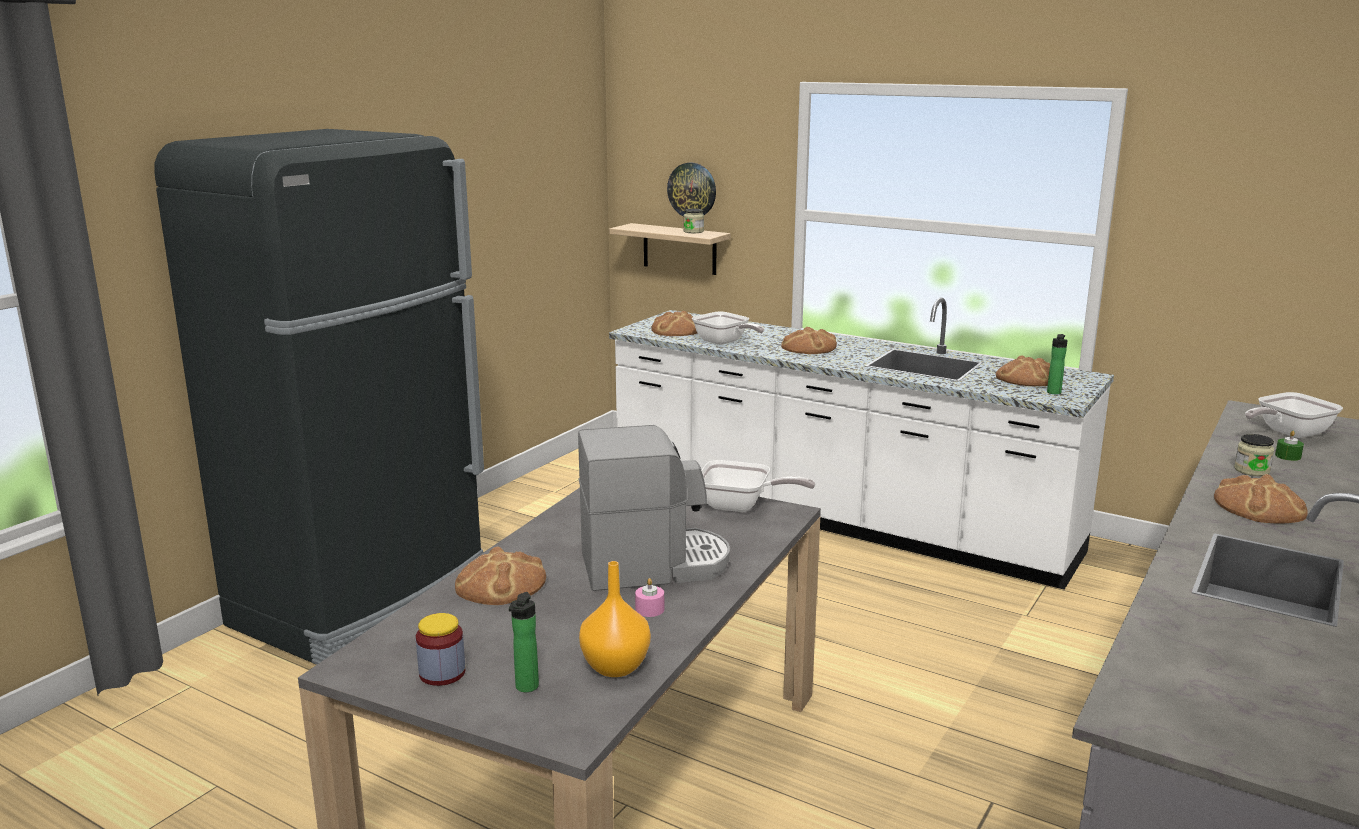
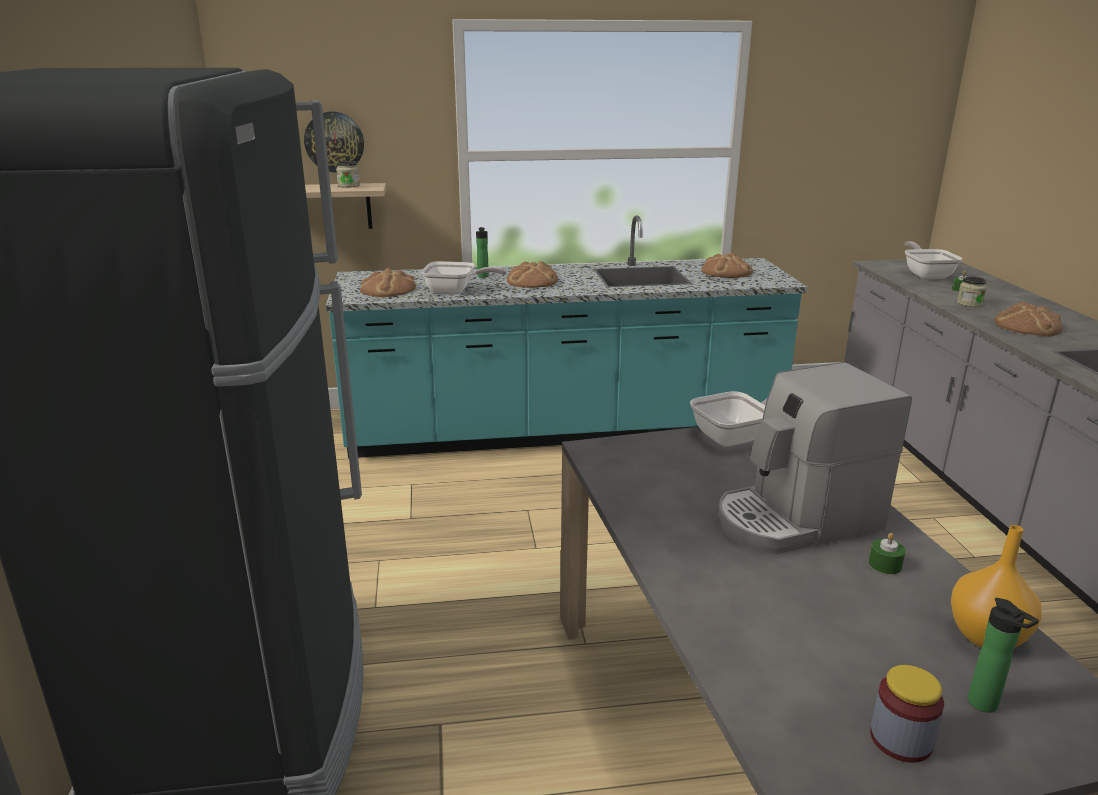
camera: 40 degrees left, 5 degrees up
bread [455,546,546,605] -> none
coffee machine [578,425,730,591] -> coffee machine turned 150 degrees counterclockwise [718,362,912,554]
white counter [609,298,1114,590] -> turquoise counter [326,215,807,458]
pink candle [635,578,664,617] -> green candle [869,533,906,574]
bottle [1047,334,1068,394] -> bottle moved to [476,227,489,278]
frying pan [1245,392,1343,438] -> frying pan turned 150 degrees clockwise [905,241,962,279]

